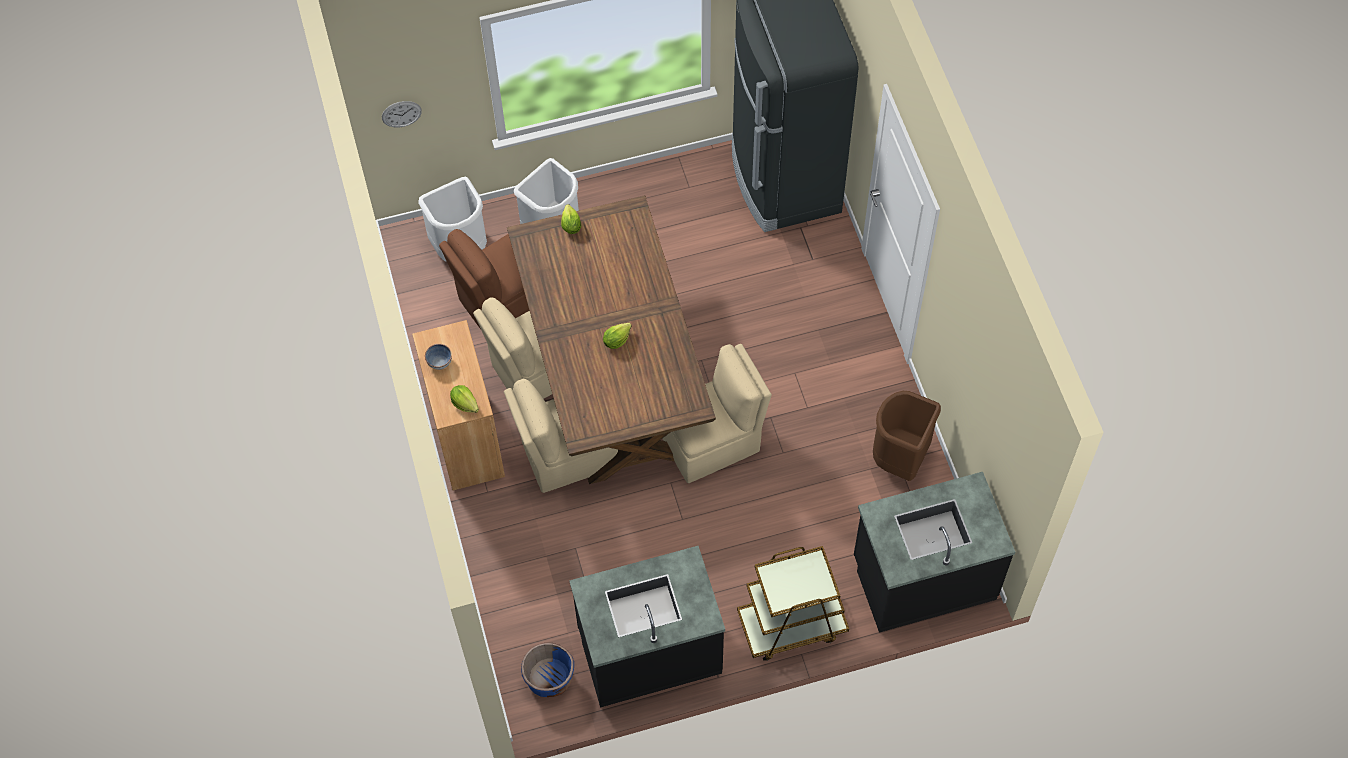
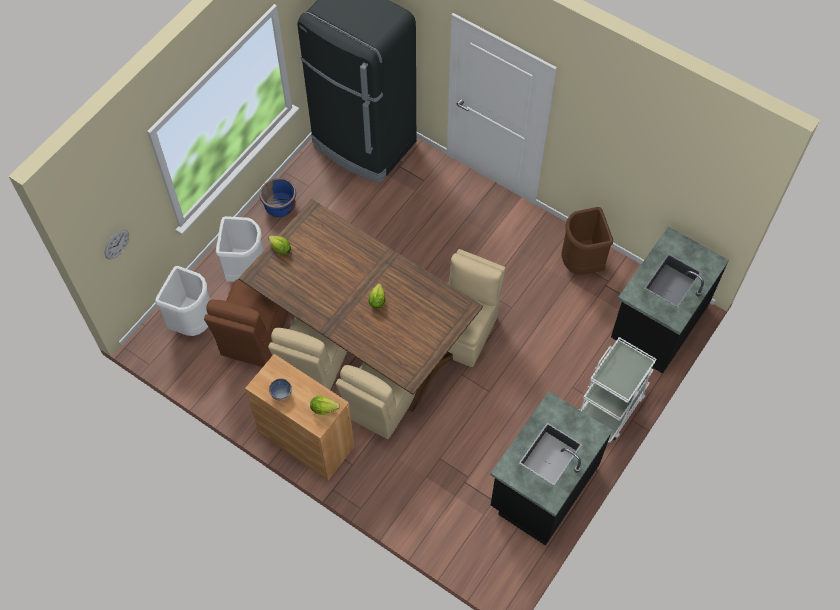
camera: 40 degrees left, 0 degrees up
blue planter [521,643,574,697] -> blue planter moved to [260,178,296,217]
brown cart [737,546,849,661] -> white cart [579,337,657,443]

